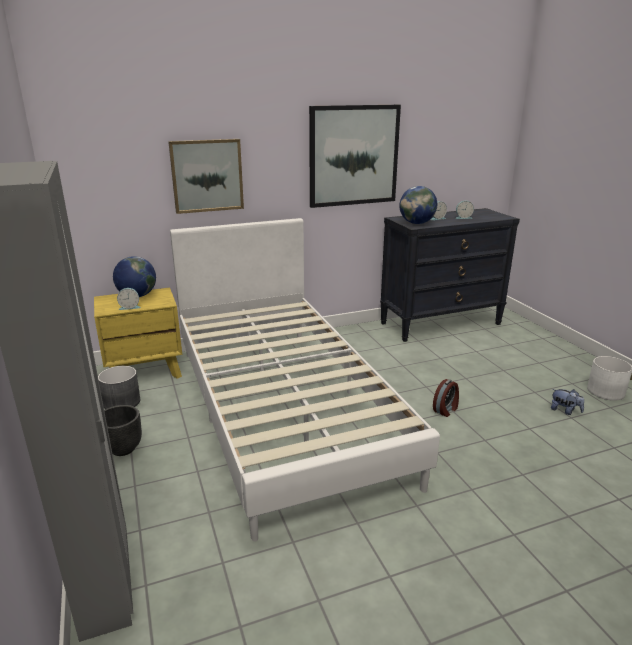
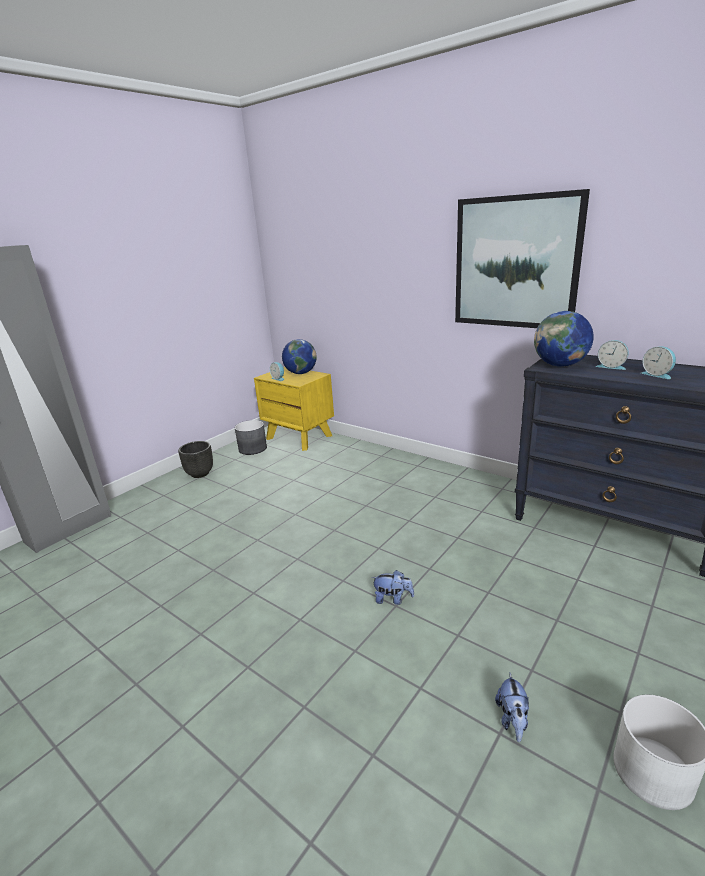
camera: 60 degrees right, 0 degrees up
picture [168,139,244,214] -> none
white bed [170,218,440,541] -> none
alarm clock [433,379,459,417] -> plush toy [371,570,414,605]

